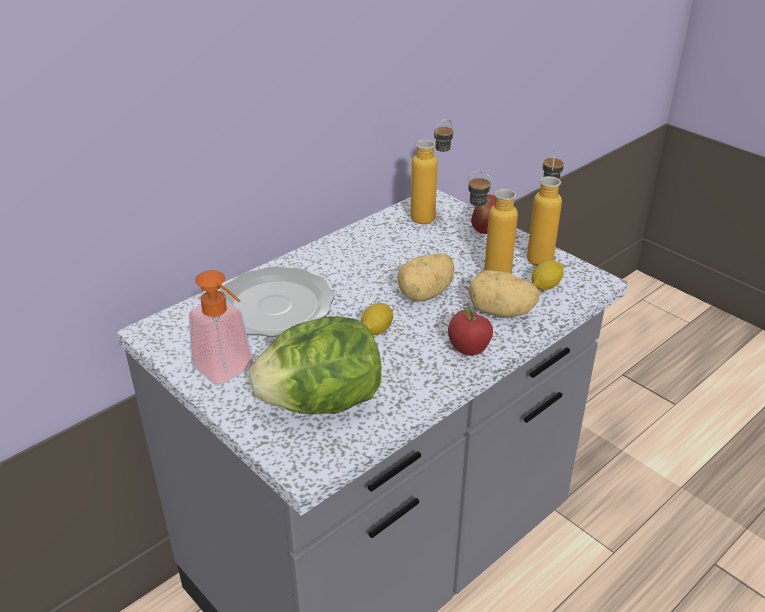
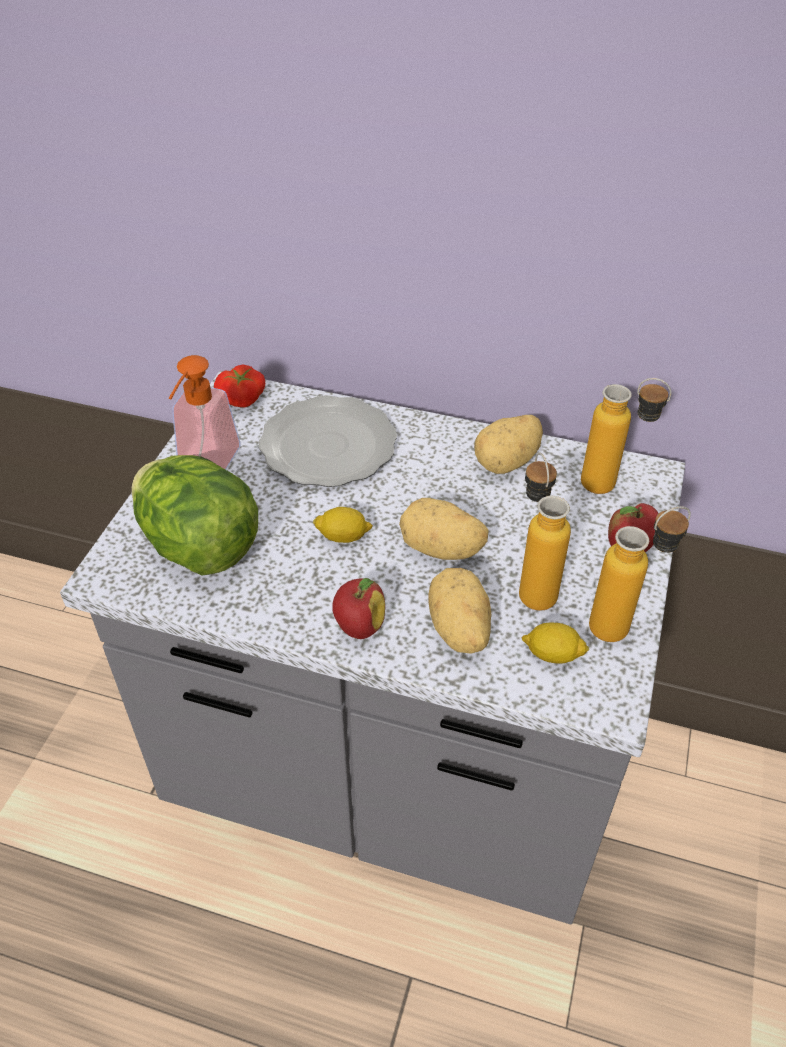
camera: 60 degrees right, 10 degrees up
none -> tomato [214,364,265,407]
none -> potato [474,415,543,474]

